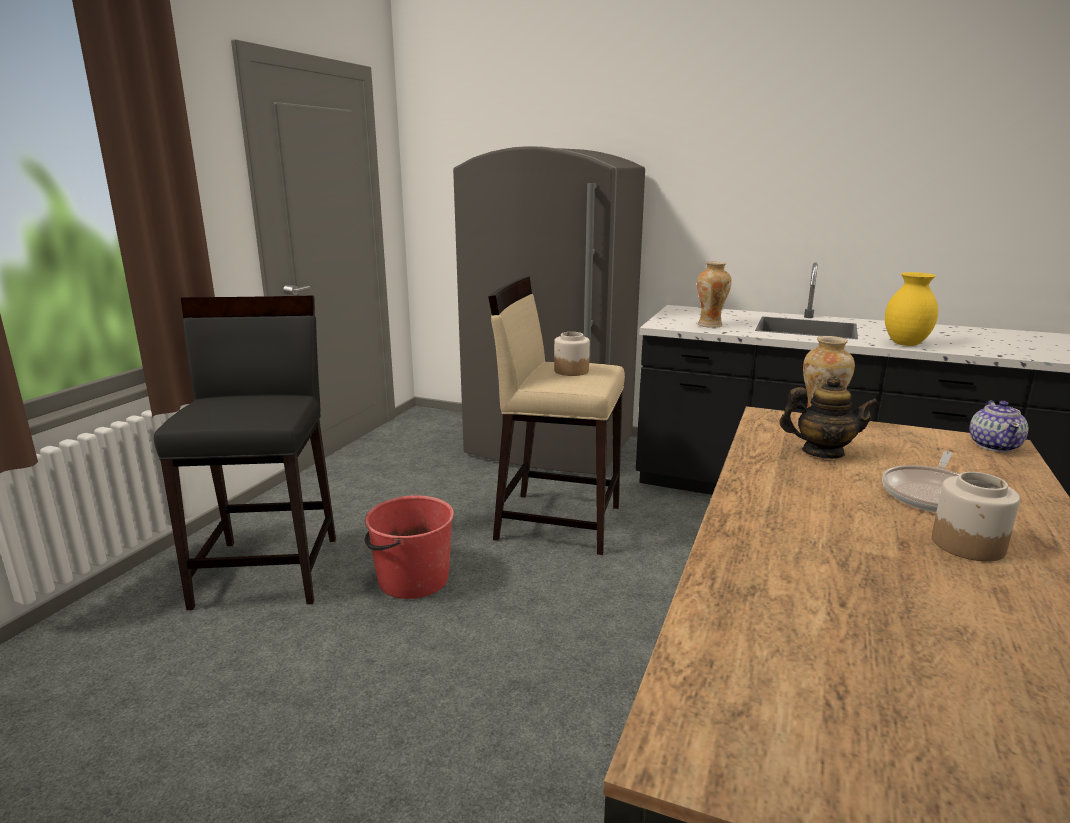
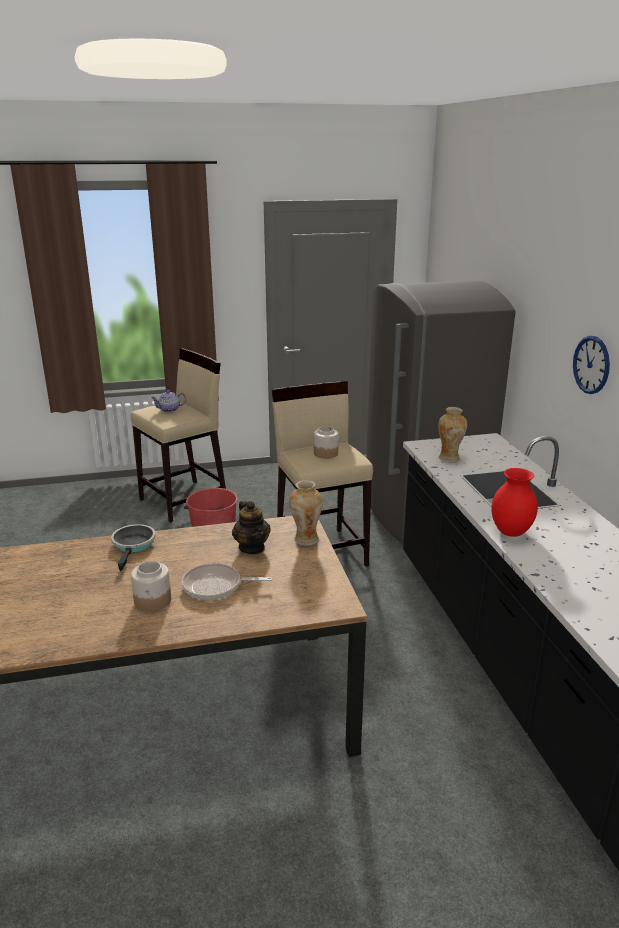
camera: 55 degrees right, 5 degrees up
black stool [154,296,336,610] -> beige stool [131,348,226,523]
yellow vase [885,272,938,346] -> red vase [491,468,538,537]
teapot [970,400,1028,452] -> teapot moved to [151,390,186,412]
none -> frying pan [111,524,156,571]
none -> wall clock [573,336,610,394]

